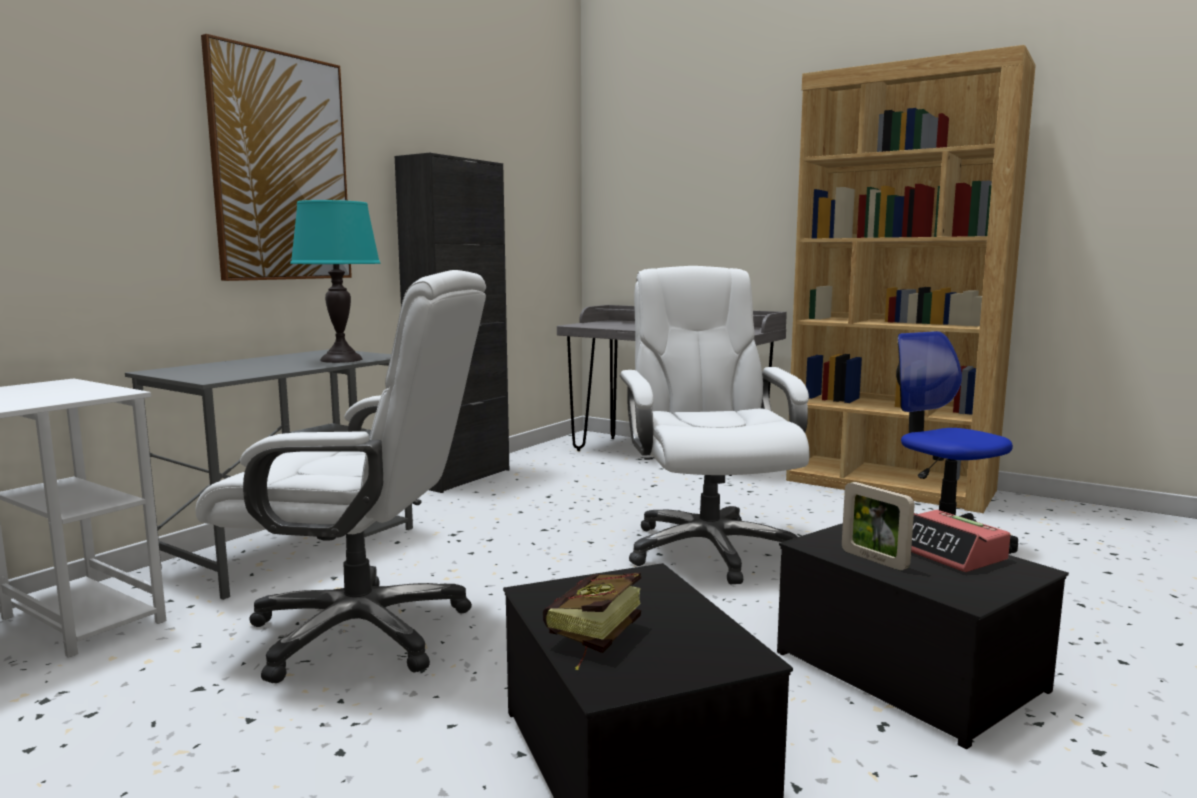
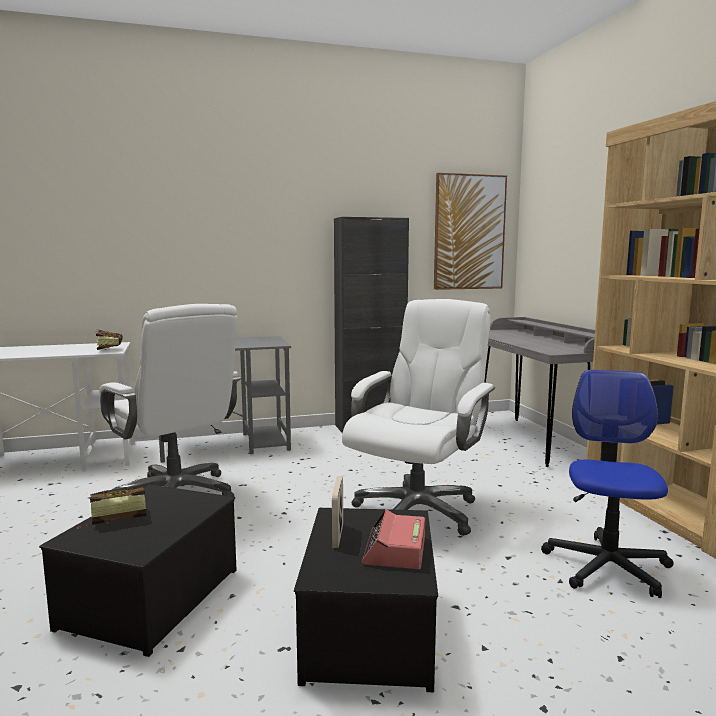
camera: 40 degrees right, 0 degrees up
picture [201,34,352,281] -> picture moved to [434,173,507,290]
turquoise table lamp [290,200,381,363] -> none
none -> book [96,330,123,350]

